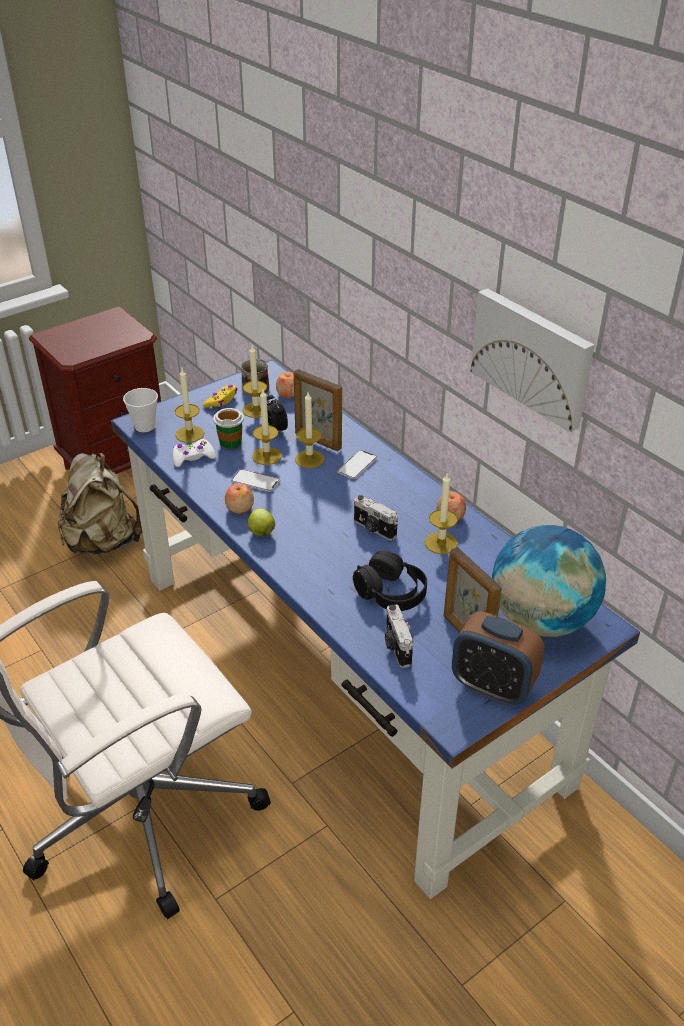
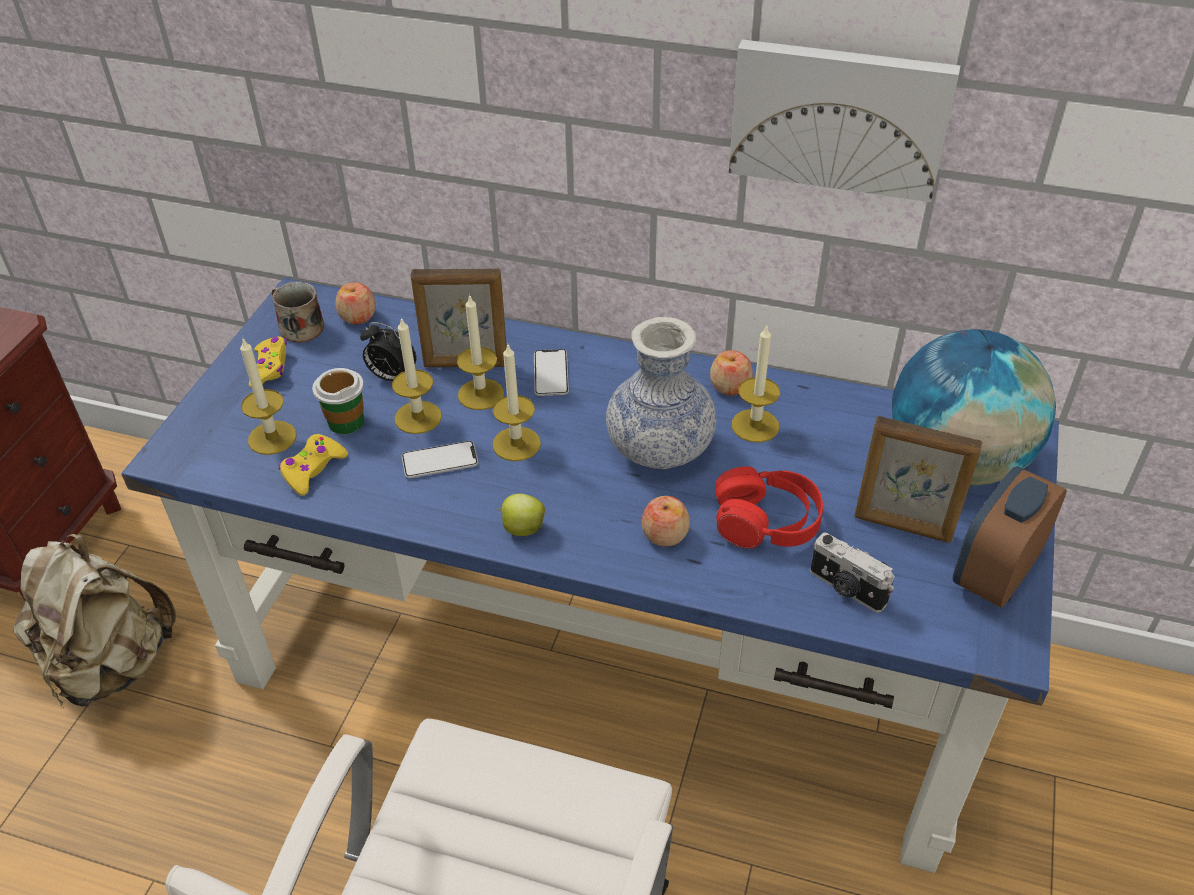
camera: 35 degrees left, 5 degrees up
cup [123,388,158,432] -> none
white game controller [173,439,216,467] -> yellow game controller [279,434,348,496]
apple [225,483,254,514] -> apple moved to [641,496,690,547]
candle [242,345,267,418] -> candle moved to [493,343,541,461]
black headphones [353,550,427,611] -> red headphones [715,466,823,549]
camera [354,495,398,541] -> vase [606,317,716,469]
alarm clock [452,611,544,705] -> alarm clock turned 135 degrees clockwise [952,466,1067,608]

